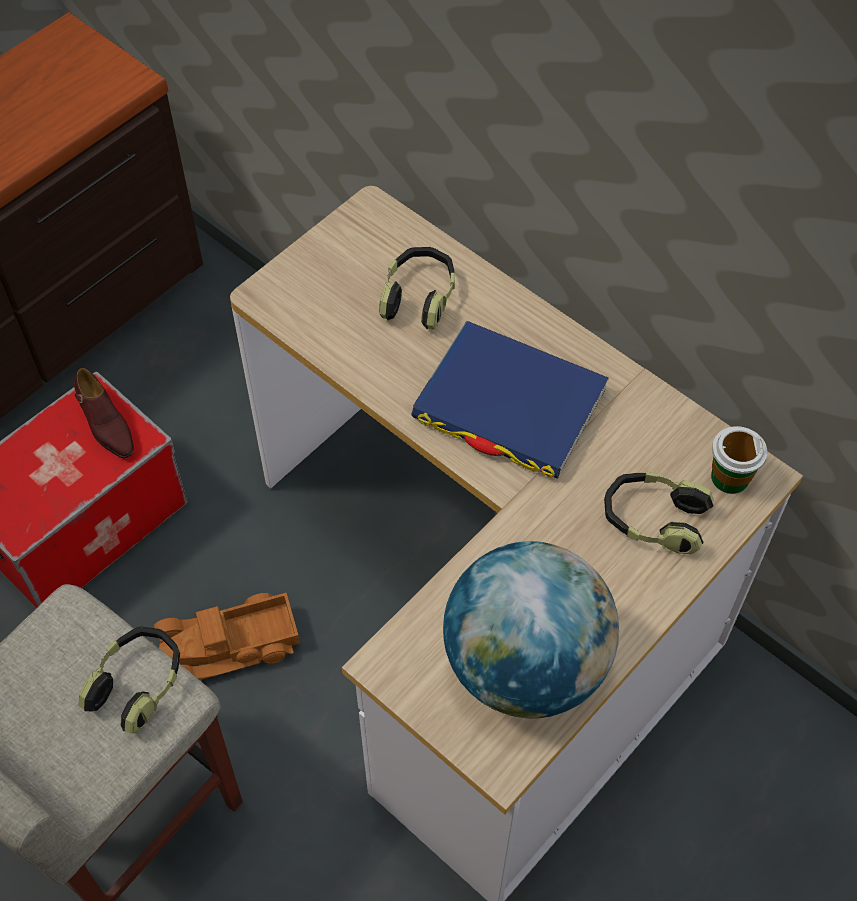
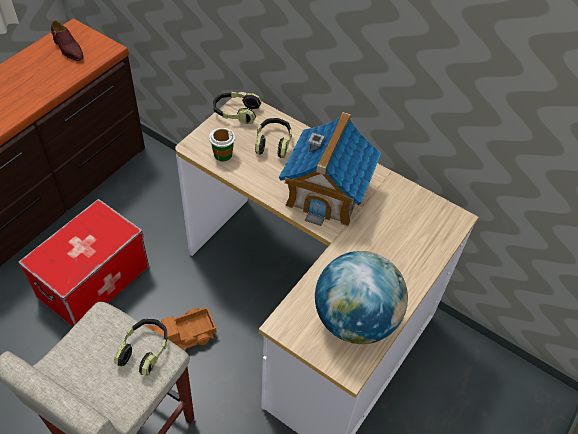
camera: 10 degrees left, 5 degrees down
brown shoe [74,368,134,458] -> brown shoe moved to [51,20,84,61]
blue book [411,320,609,478] -> toy house [279,112,381,226]
headphones [604,471,714,554] -> headphones moved to [213,92,261,124]
cup [711,426,767,494] -> cup moved to [209,127,235,161]

